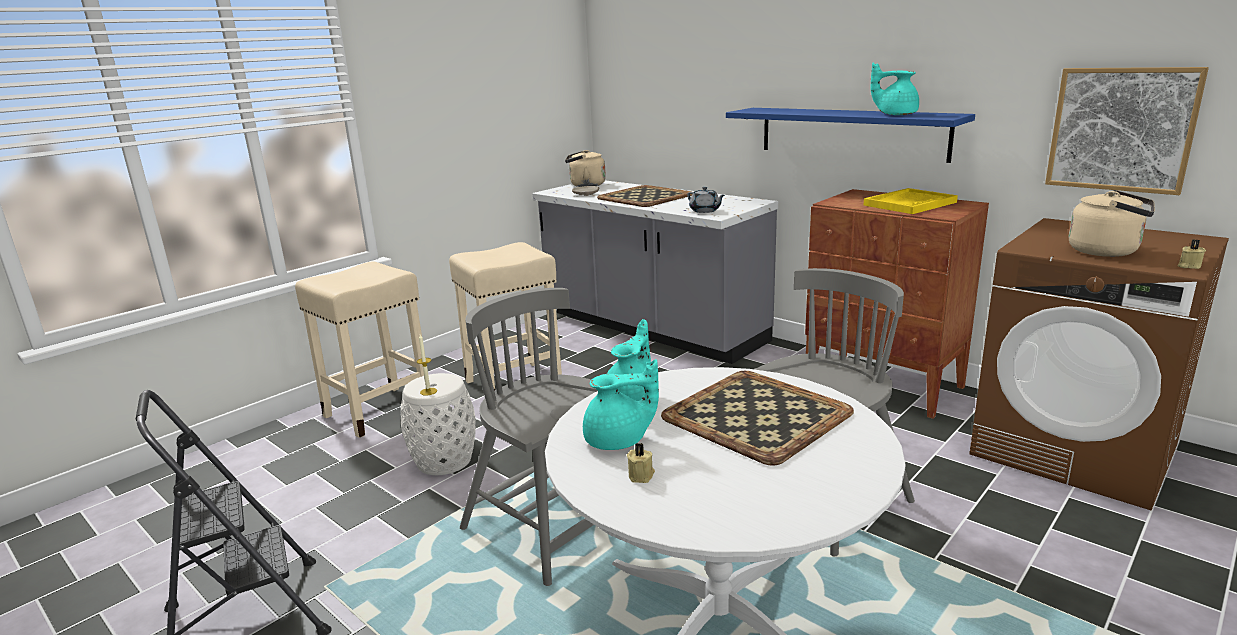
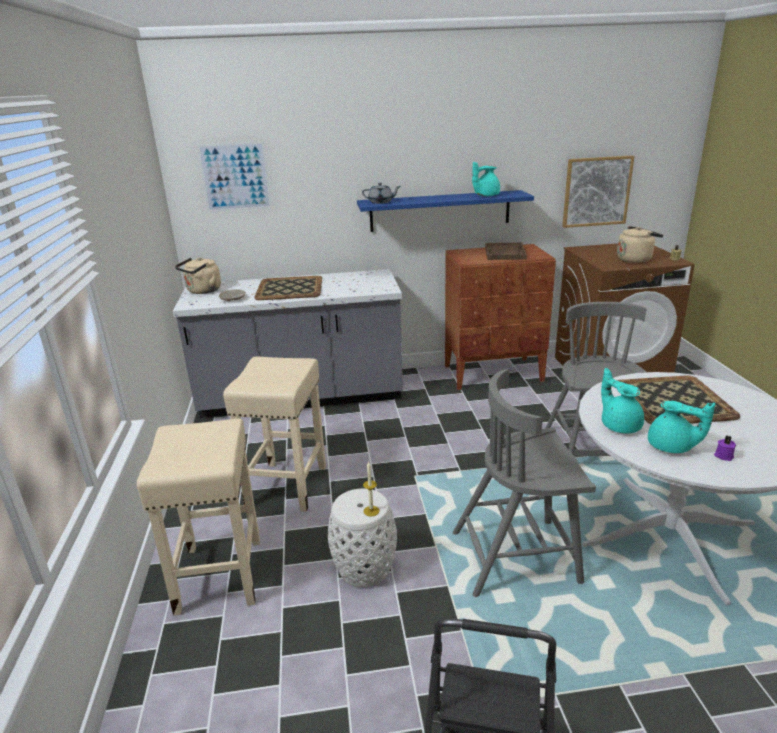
camera: 50 degrees left, 5 degrees up
turquoise teapot [583,359,659,450] -> turquoise teapot turned 90 degrees clockwise [648,401,715,453]
beige candle [627,443,655,483] -> purple candle [714,436,736,461]
grey teapot [687,187,725,213] -> grey teapot moved to [362,183,401,204]
yellow tray [864,188,958,214] -> brown tray [485,243,527,260]
none -> picture [197,141,272,212]

